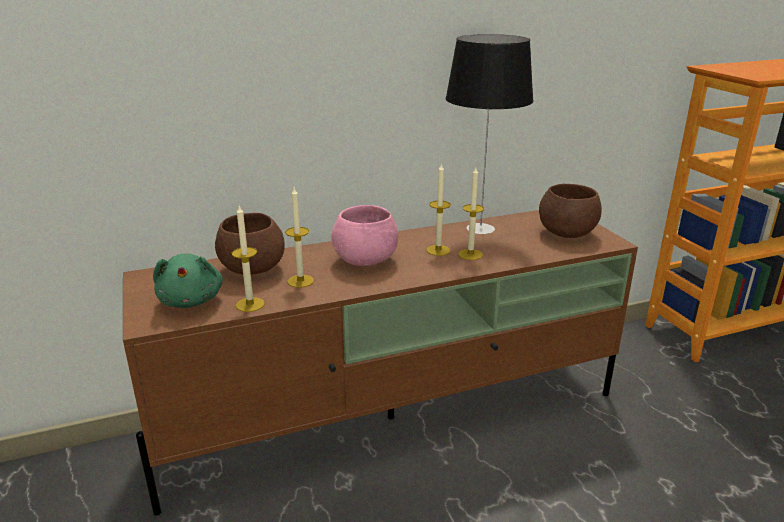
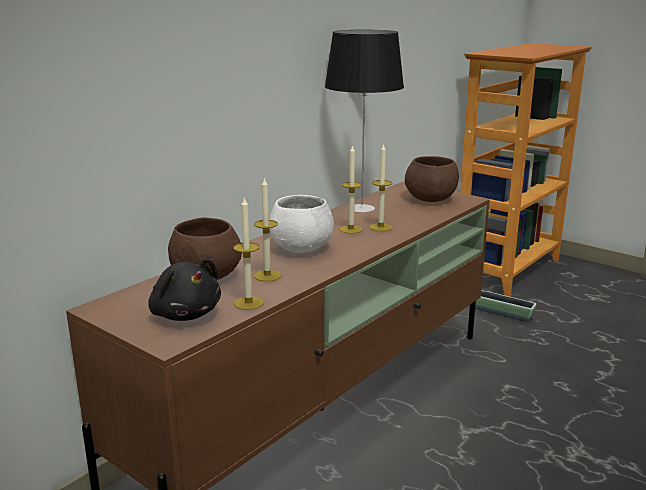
camera: 30 degrees left, 5 degrees down
green plush toy [153,253,223,308] -> black plush toy [148,259,221,321]
pink bowl [332,205,398,266] -> white bowl [270,195,334,253]
none -> planter [475,290,536,322]

